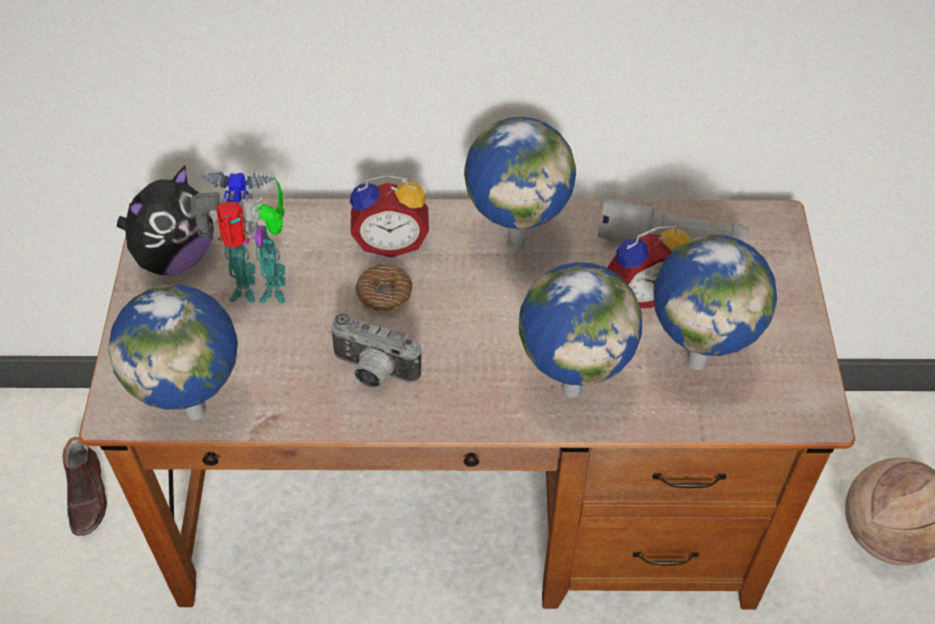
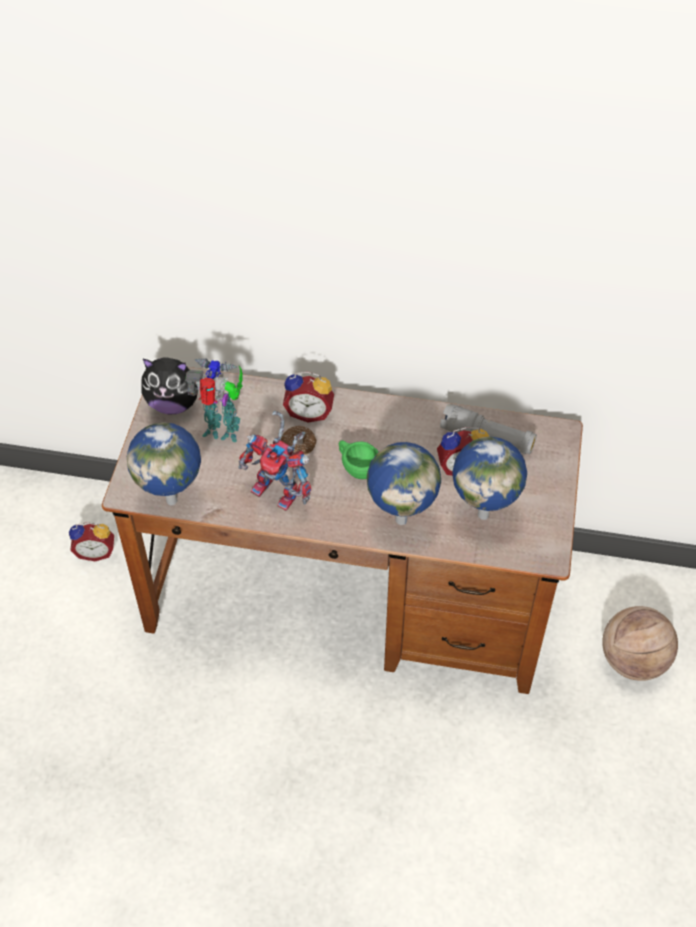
camera: 10 degrees right, 0 degrees up
brown shoe [62,437,107,536] -> alarm clock [69,522,114,561]
plush toy [117,166,213,275] -> plush toy turned 45 degrees clockwise [141,358,200,414]
camera [329,313,421,388] -> toy robot [238,411,311,511]
globe [464,117,576,250] -> none
none -> green cup [339,441,379,479]

